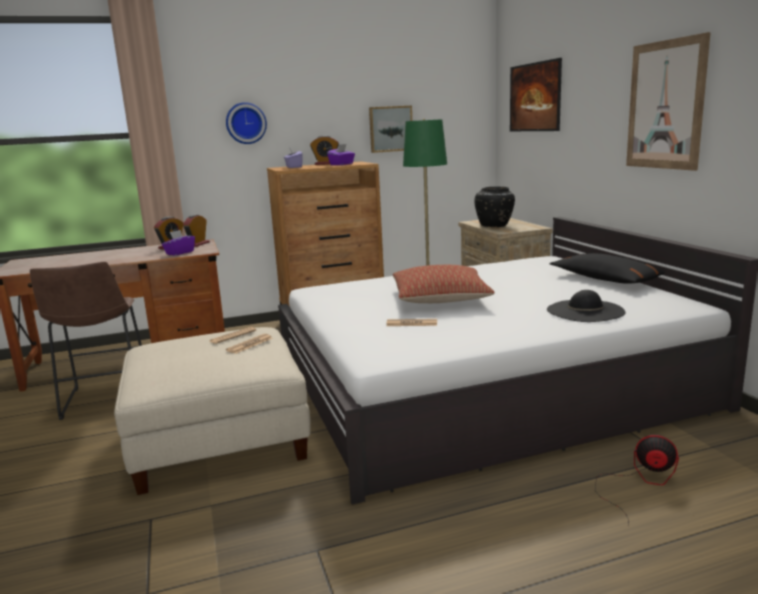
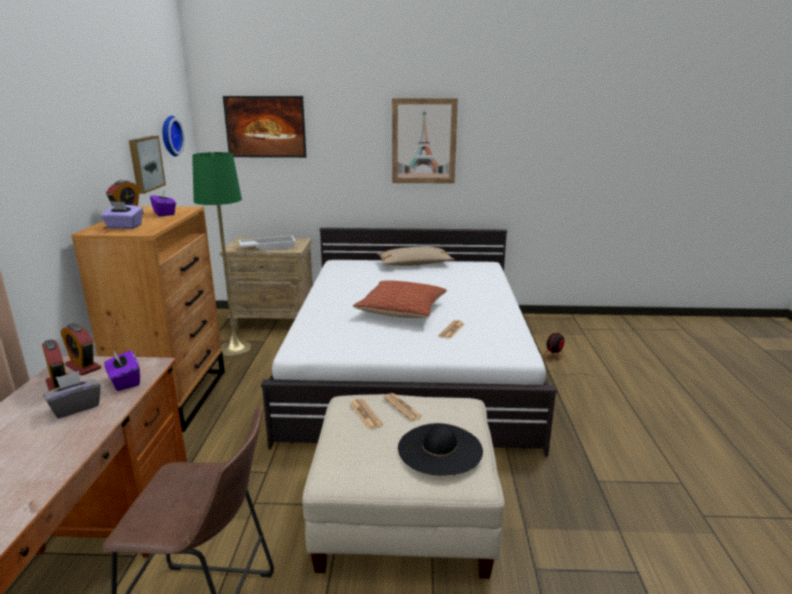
camera: 70 degrees left, 5 degrees up
wall clock [226,102,267,144] -> wall clock moved to [163,116,185,156]
black vase [474,187,515,227] -> white tray [239,236,296,251]
black hat [547,290,625,322] -> black hat moved to [398,423,483,475]
black pillow [550,253,665,284] -> beige pillow [377,246,454,266]
none -> grey tissue box [43,371,101,419]

